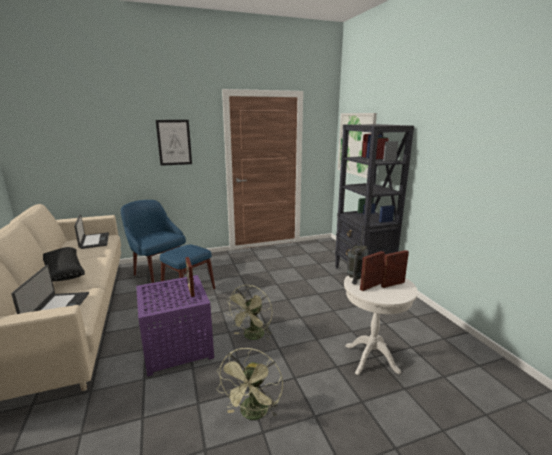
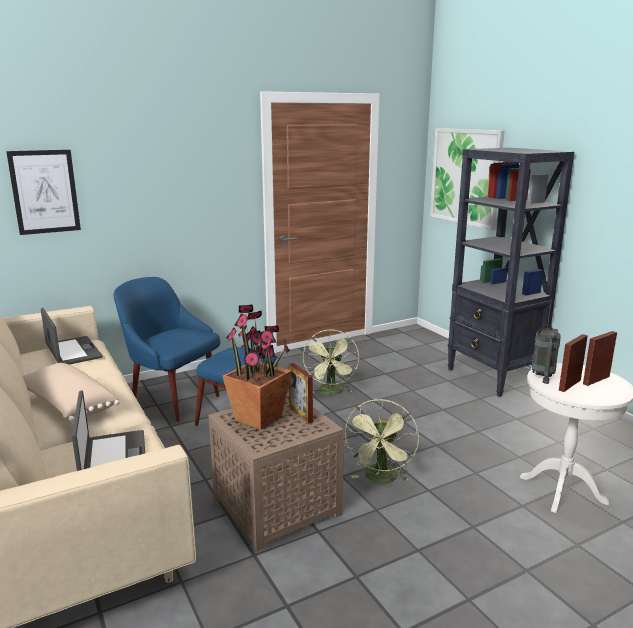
camera: 10 degrees left, 0 degrees up
black pillow [43,247,85,281] -> beige pillow [22,363,120,421]
purple side table [136,275,214,377] -> brown side table [208,392,344,551]
picture [156,120,192,166] -> picture moved to [6,150,81,235]
green fan [216,348,283,420] -> green fan moved to [303,329,359,395]
none -> potted plant [222,304,292,430]

